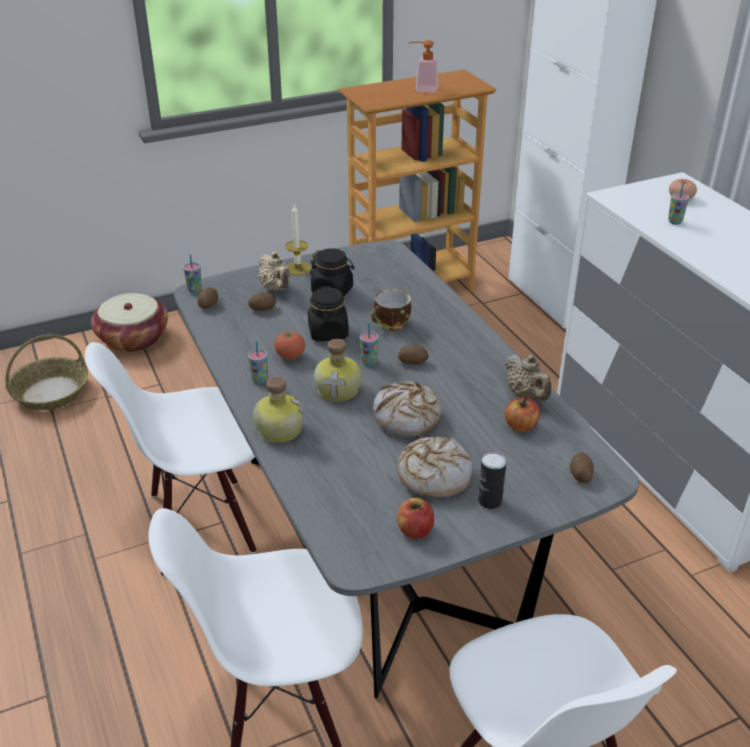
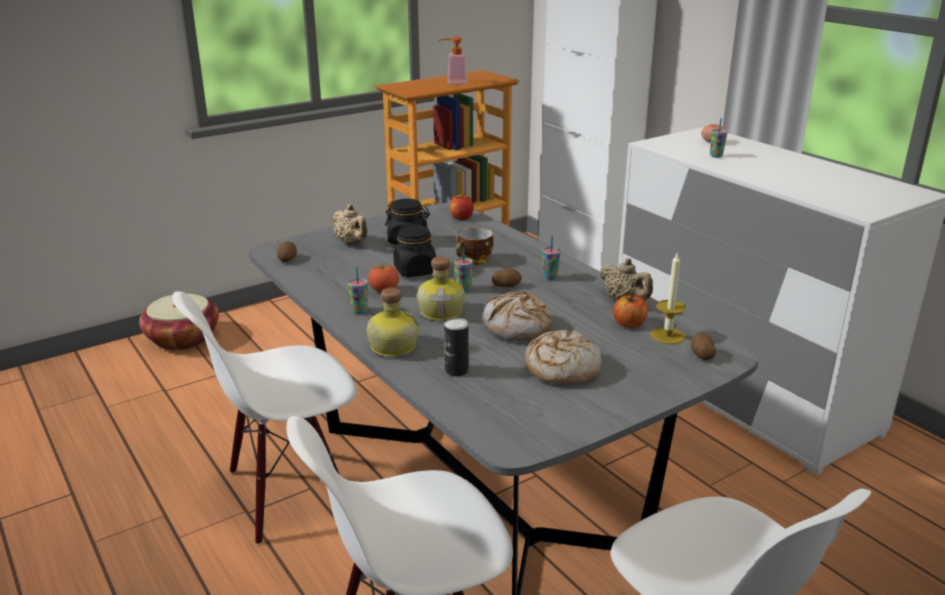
camera: 10 degrees left, 10 degrees down
basket [5,334,88,410] -> none
cup [183,254,202,293] -> cup moved to [542,236,561,280]
potato [248,293,276,311] -> none
candle [285,204,311,275] -> candle moved to [651,254,686,344]
apple [397,498,434,539] -> apple moved to [450,194,474,220]
can [478,452,507,509] -> can moved to [444,318,469,377]

